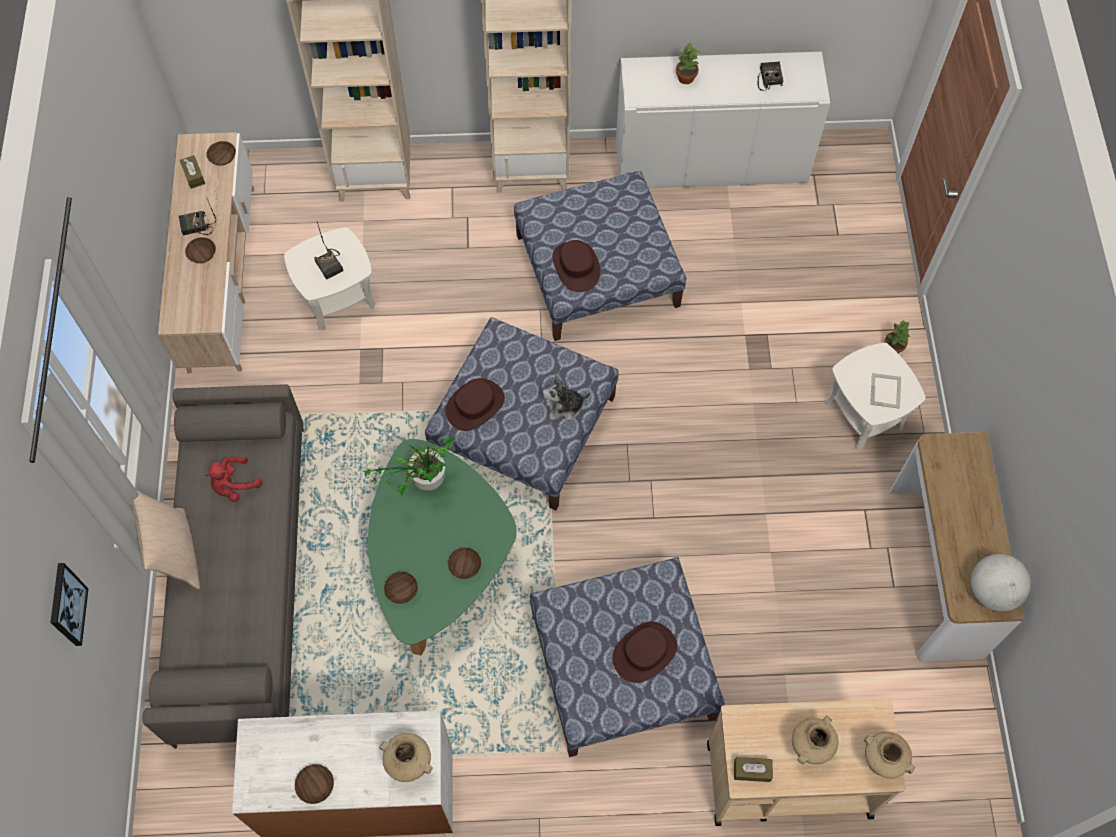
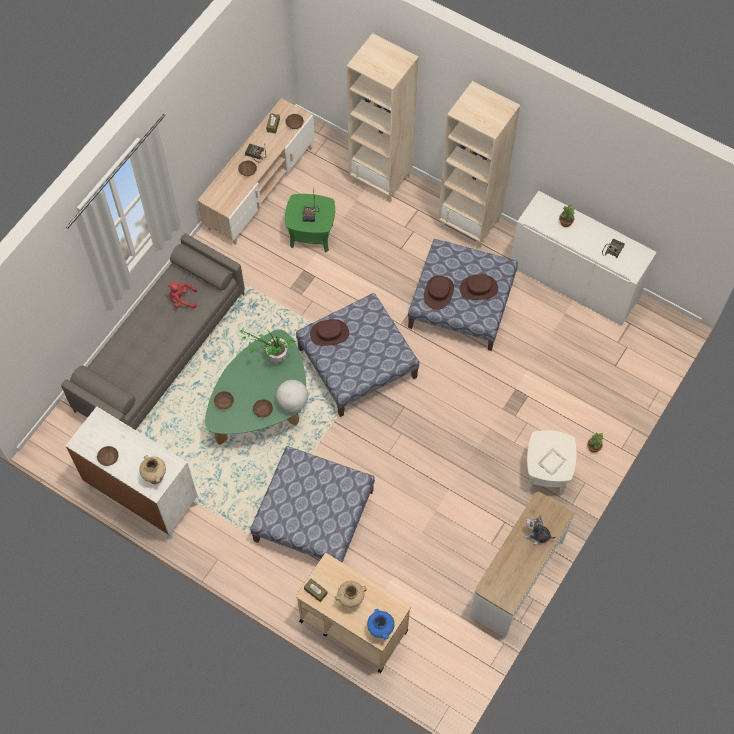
camera: 35 degrees right, 0 degrees up
picture [51,563,89,646] -> none
beige pillow [131,490,200,590] -> none
white side table [284,227,375,331] -> green side table [285,194,335,252]
plush toy [542,375,590,421] -> plush toy moved to [524,514,556,545]
brown hat [612,621,677,683] -> brown hat moved to [460,274,498,300]
beige vase [864,732,915,779] -> blue vase [367,609,395,640]
globe [971,554,1031,611] -> globe moved to [276,380,308,412]

